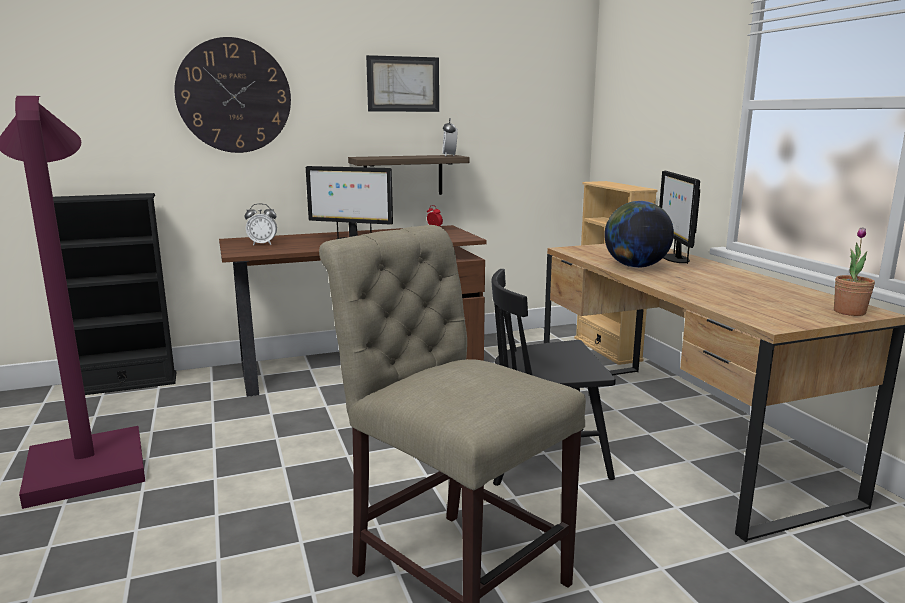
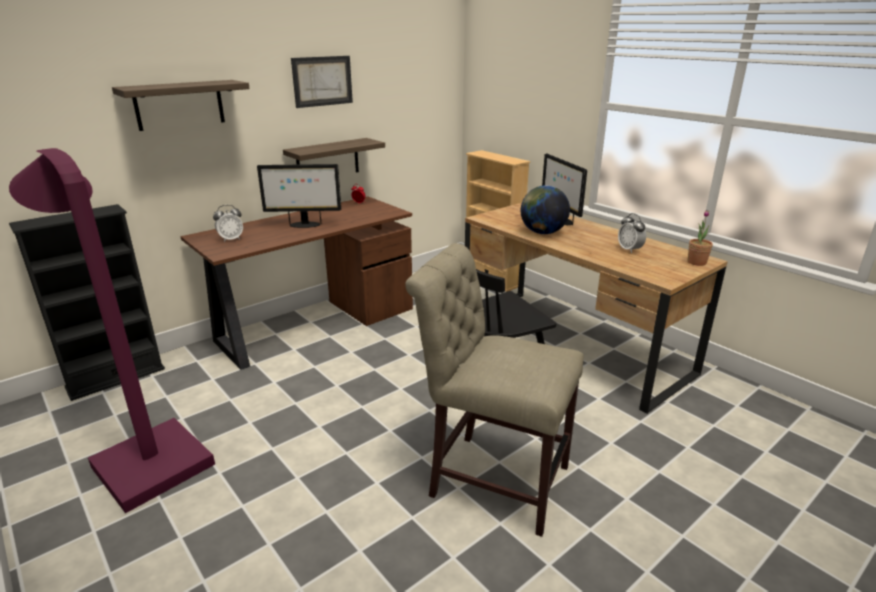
camera: 20 degrees left, 10 degrees up
wall clock [174,37,291,153] -> shelf [112,80,250,131]
alarm clock [442,118,457,156] -> alarm clock moved to [618,213,646,253]

